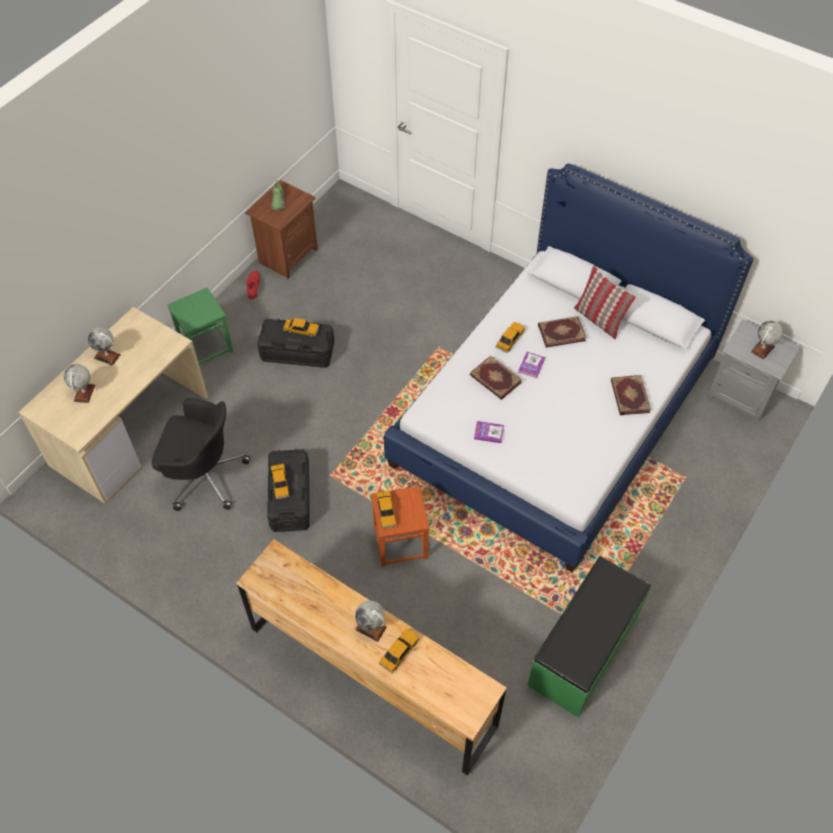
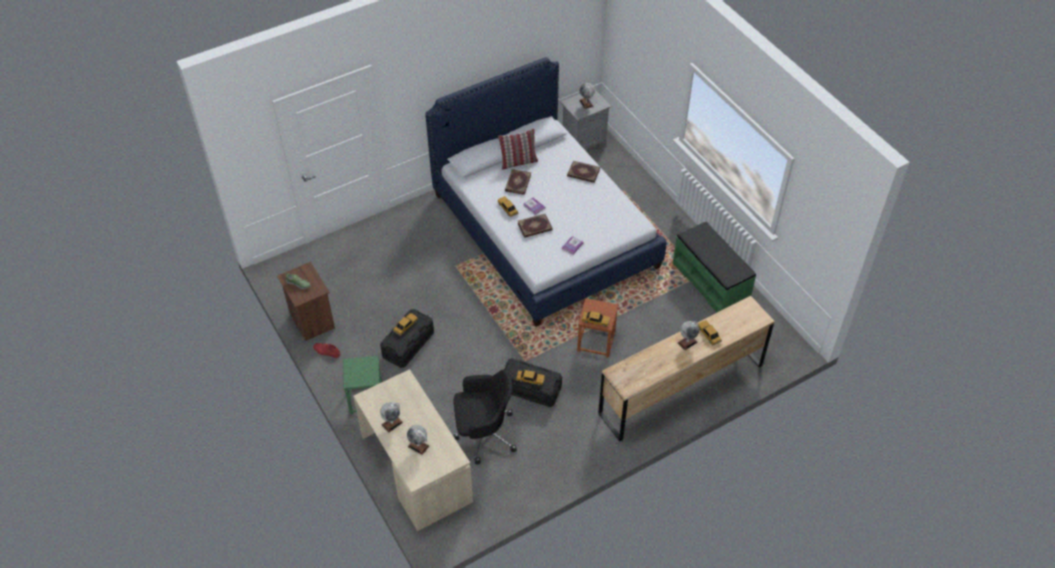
camera: 65 degrees left, 5 degrees down
black office chair [152,398,251,511] -> black office chair turned 45 degrees clockwise [453,370,516,464]

